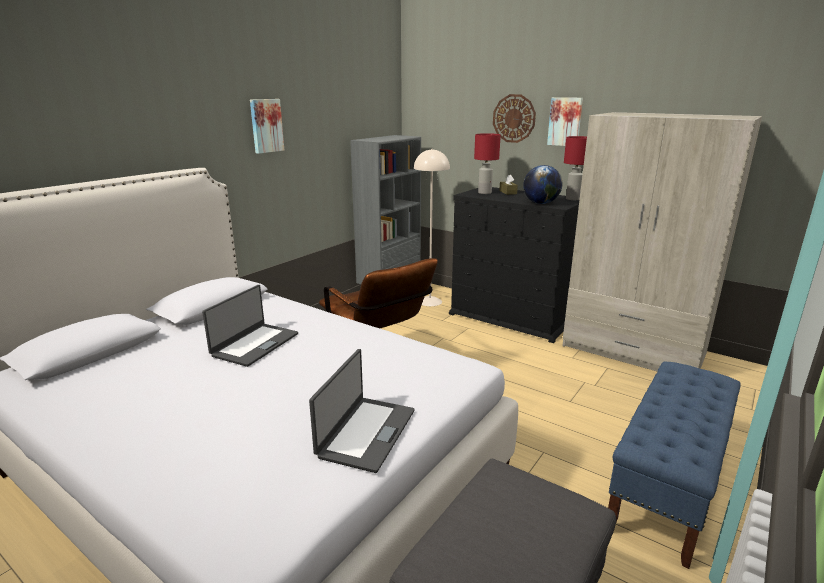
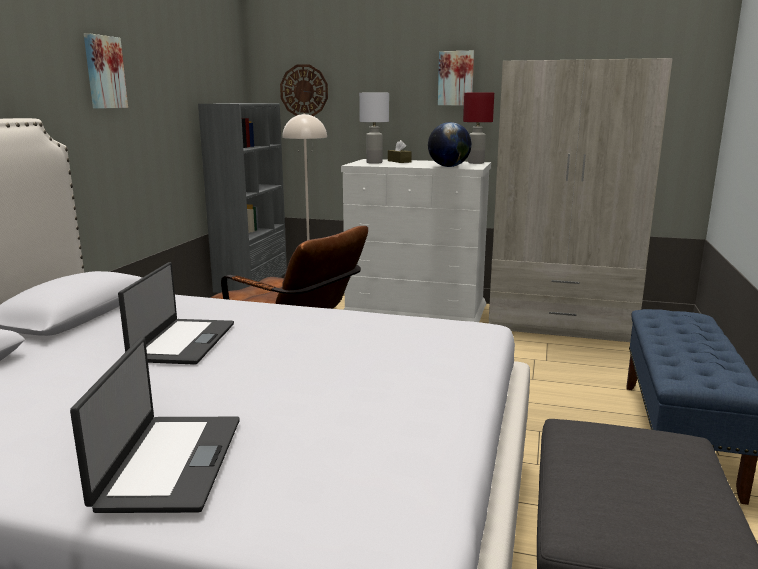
camera: 20 degrees left, 5 degrees down
laptop [309,349,415,473] -> laptop moved to [70,337,240,513]
black dresser [449,187,579,343] -> white dresser [341,159,491,322]
red table lamp [474,133,501,194] -> white table lamp [359,93,389,164]
wall clock [493,94,536,143] -> wall clock moved to [280,64,328,116]

